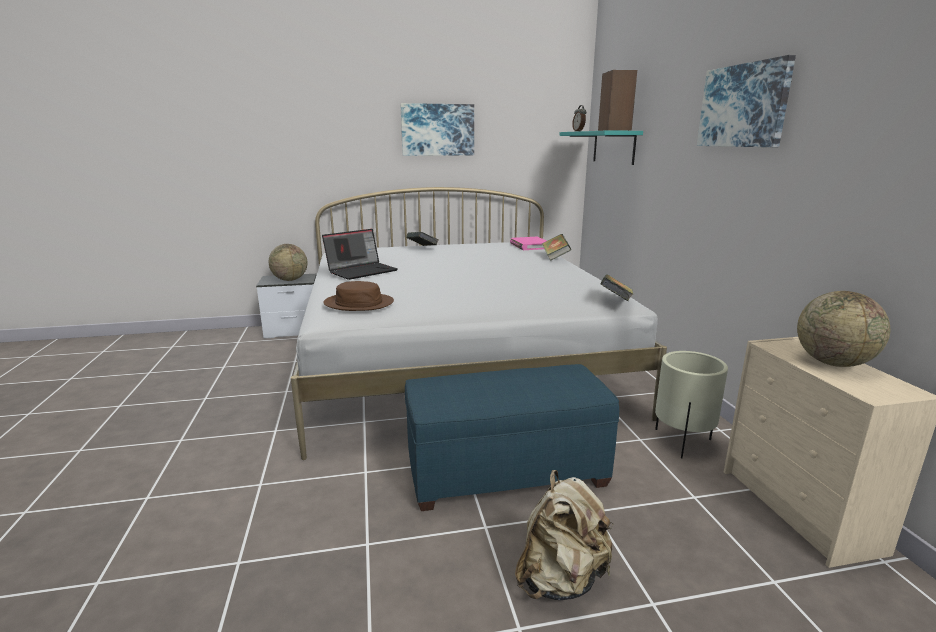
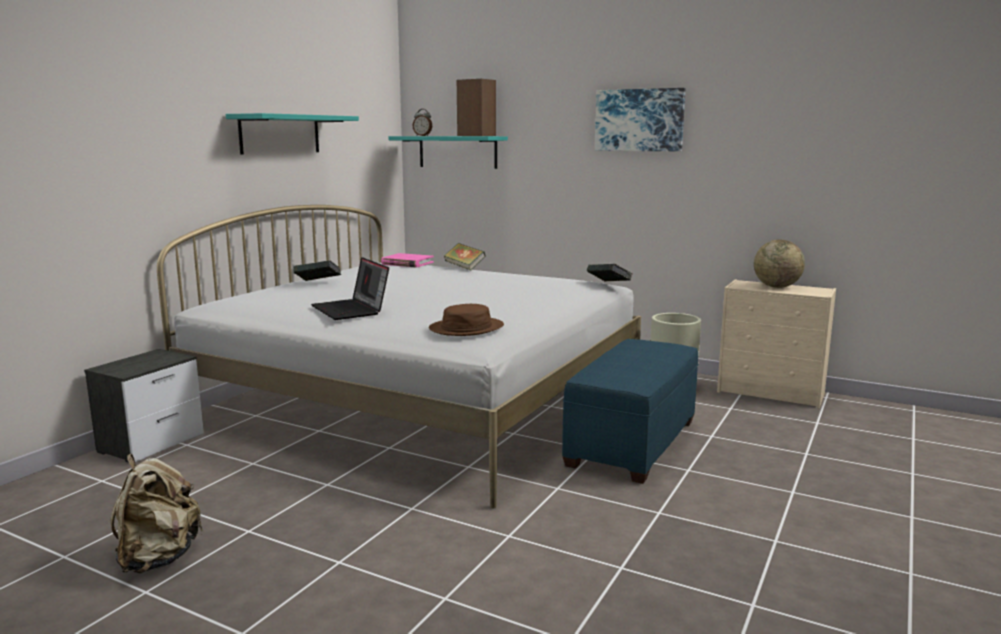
camera: 50 degrees left, 5 degrees down
globe [269,244,307,281] -> none
laptop [322,229,398,280] -> laptop turned 150 degrees clockwise [311,257,389,320]
picture [400,103,474,156] -> turquoise shelf [226,113,359,154]
beige backpack [515,470,614,600] -> beige backpack moved to [110,454,203,573]

